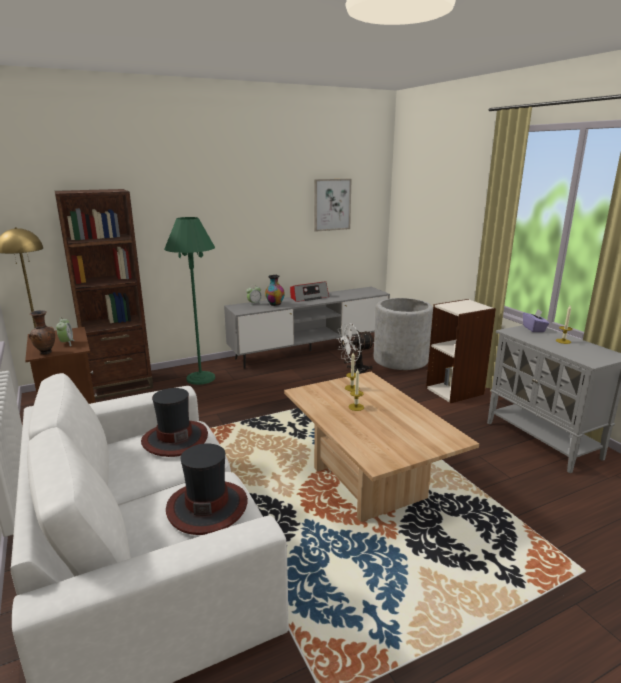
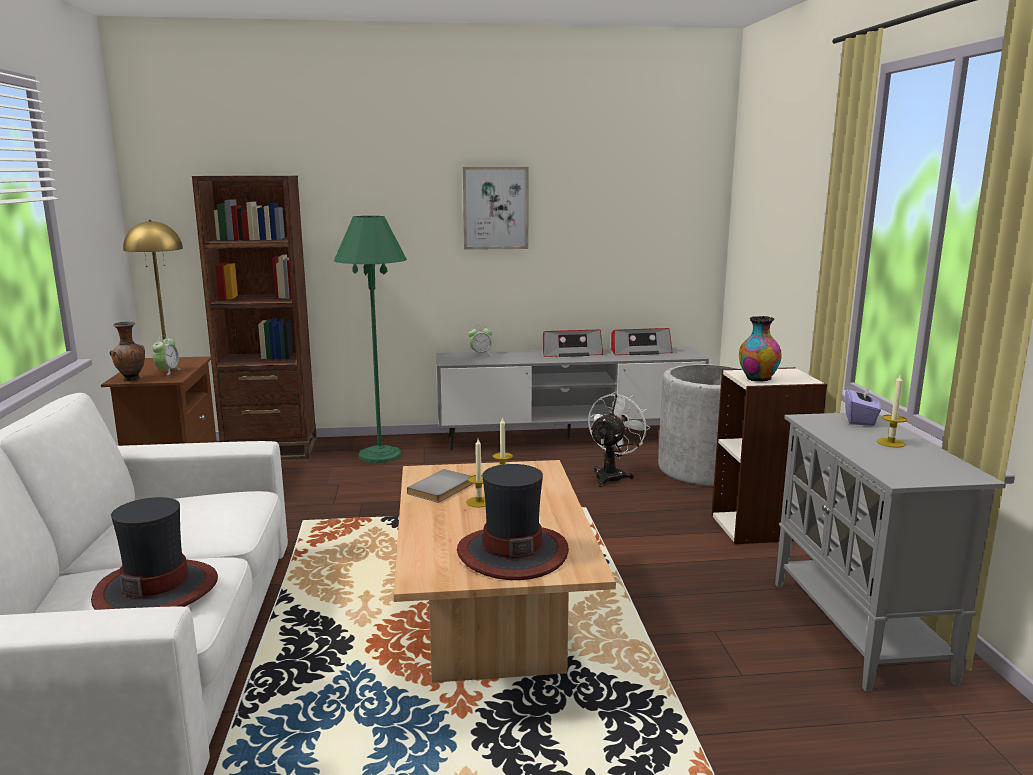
camera: 20 degrees right, 5 degrees down
hat [141,388,208,457] -> hat moved to [457,464,569,580]
vase [265,275,285,306] -> vase moved to [739,316,782,382]
picture [314,179,352,232] -> picture moved to [463,167,529,250]
white fan [337,323,375,374] -> white fan turned 120 degrees clockwise [588,392,650,487]
none -> grey book [407,469,473,502]
none -> radio [611,328,672,355]

